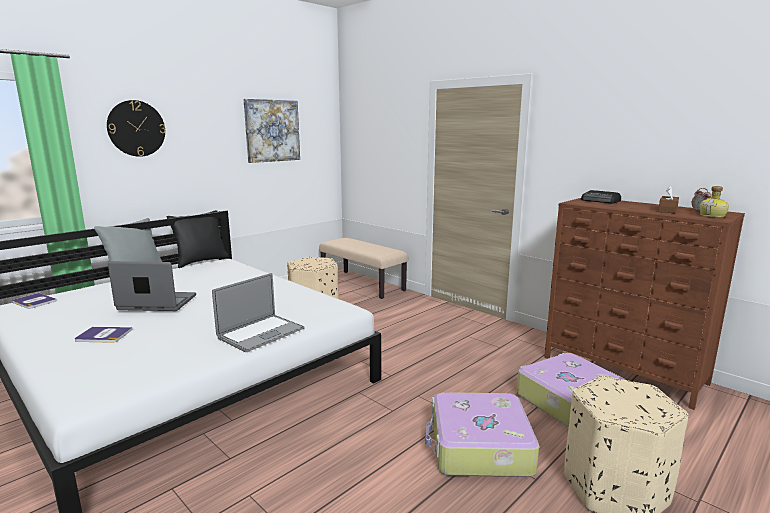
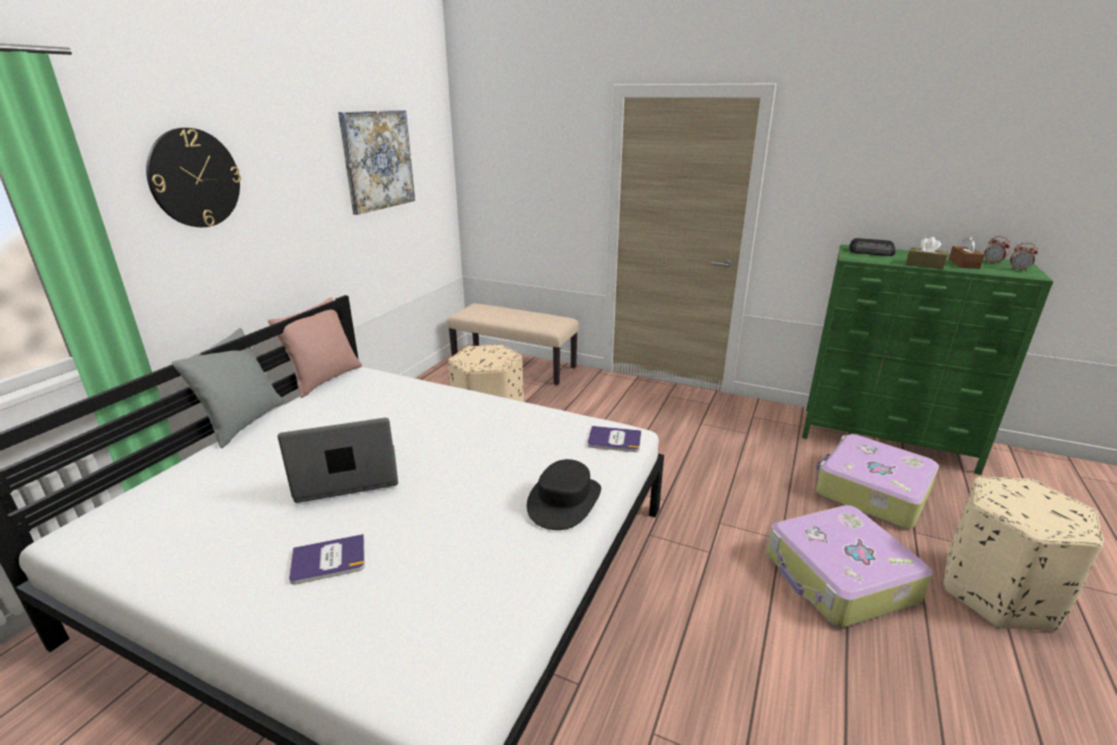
camera: 20 degrees left, 10 degrees up
book [12,293,57,309] -> book moved to [587,426,641,452]
black pillow [166,210,229,268] -> pink pillow [268,297,362,398]
laptop [212,273,304,352] -> black hat [527,459,601,530]
brown dresser [544,198,745,410] -> green dresser [802,244,1054,475]
bottle [699,186,729,218] -> alarm clock [1010,243,1038,271]
none -> brown tissue box [906,237,948,269]

